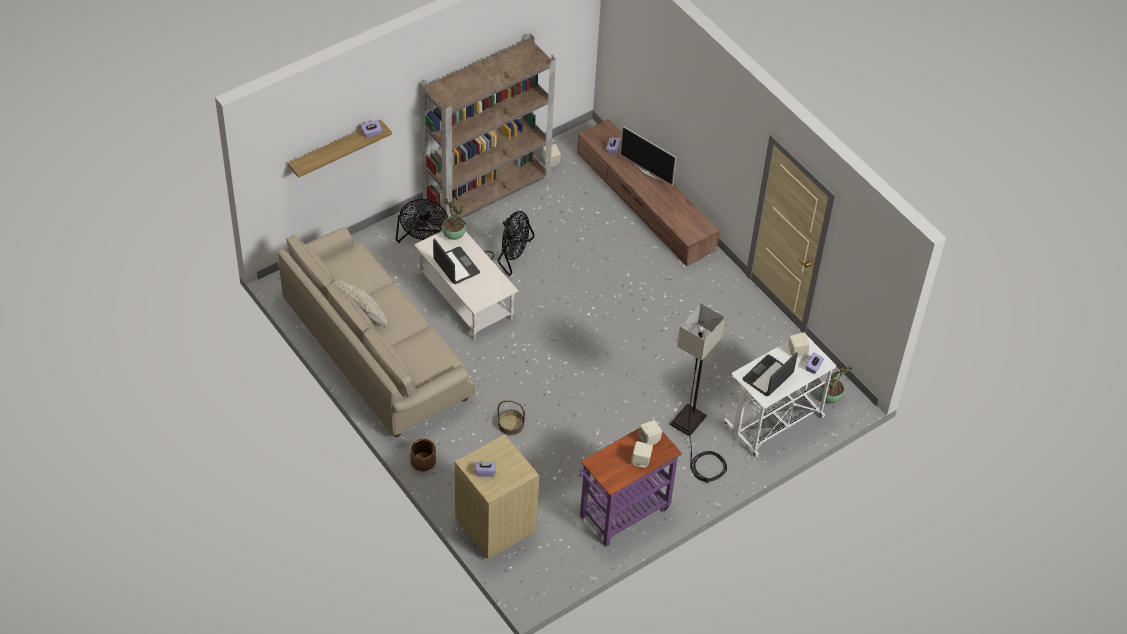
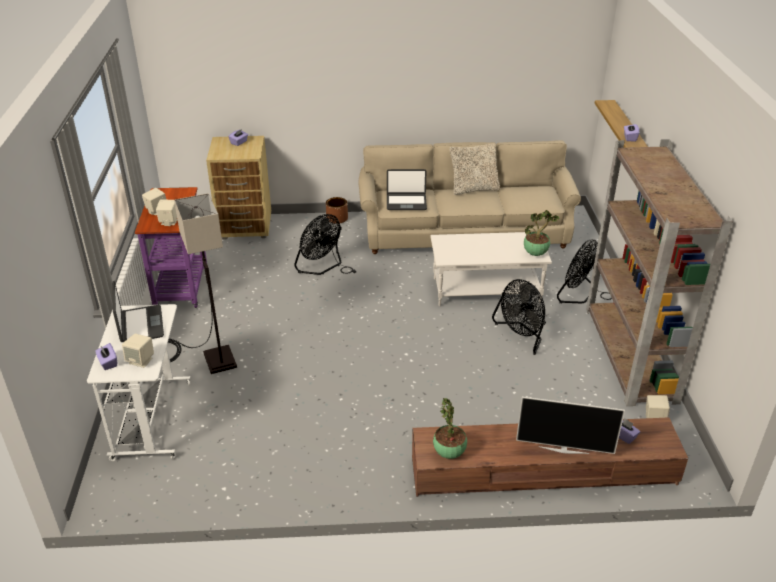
camera: 125 degrees right, 15 degrees down
laptop [433,238,480,284] -> laptop moved to [387,169,427,210]
basket [498,400,525,436] -> black fan [294,214,356,275]
television [620,126,676,186] -> television turned 150 degrees counterclockwise [516,397,625,454]
potted plant [819,367,852,403] -> potted plant moved to [433,398,467,459]

